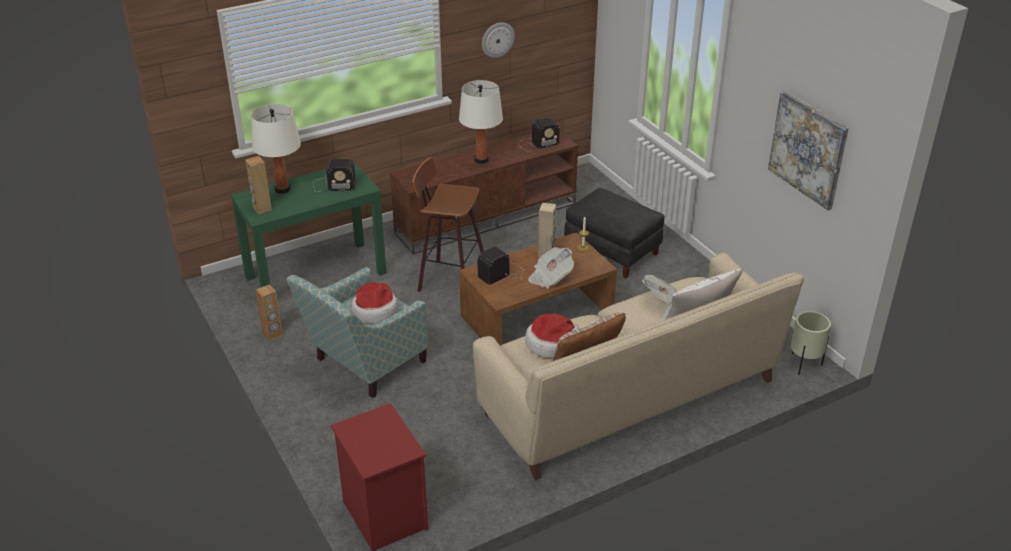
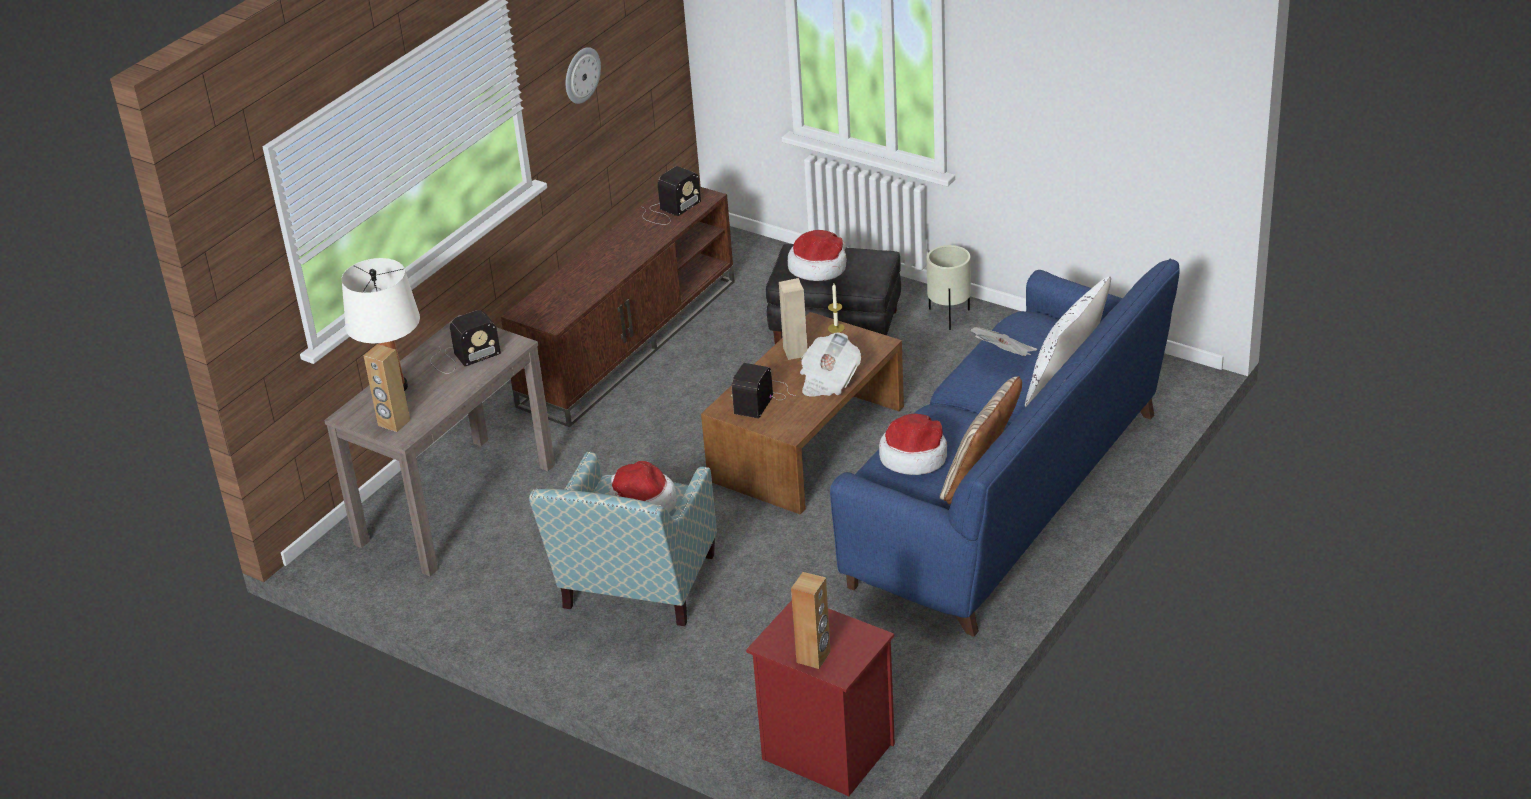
camera: 25 degrees left, 0 degrees up
green console table [230,161,386,287] -> brown console table [324,315,555,576]
brown speaker [255,285,283,341] -> brown speaker moved to [791,572,831,669]
stool [412,157,484,292] -> none
white table lamp [459,80,503,164] -> none
beige sofa [473,253,804,480] -> blue sofa [830,258,1180,637]
picture [768,90,849,210] -> none
beige planter [791,311,831,375] -> beige planter moved to [927,245,971,330]
none -> hat [788,230,847,281]

